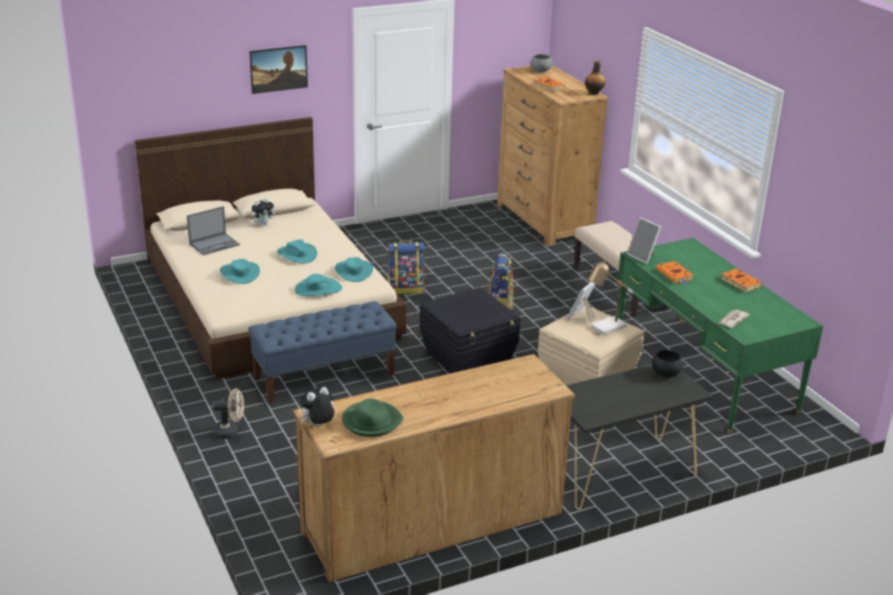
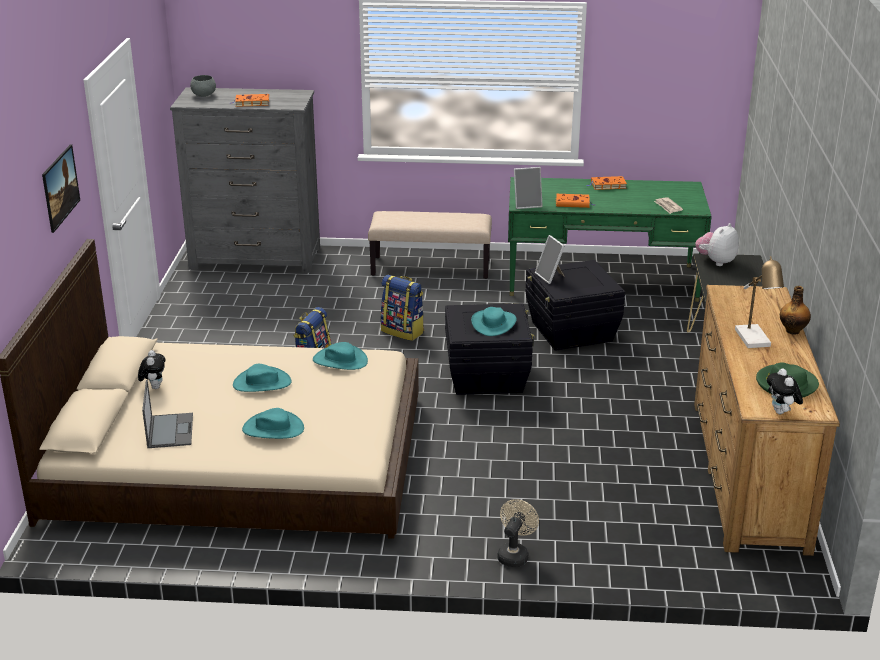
camera: 60 degrees left, 0 degrees up
blue bench [248,301,397,403] -> none
turquoise hat [295,274,342,296] -> turquoise hat moved to [471,307,517,336]
brown dresser [497,65,608,246] -> grey dresser [170,87,320,273]
beige storage box [538,305,644,385] -> black storage box [525,260,625,351]
bottle [585,61,605,95] -> bottle moved to [780,286,811,335]
table lamp [588,260,633,335] -> table lamp moved to [735,256,784,348]
black bowl [652,350,683,378] -> plush toy [695,223,739,266]

